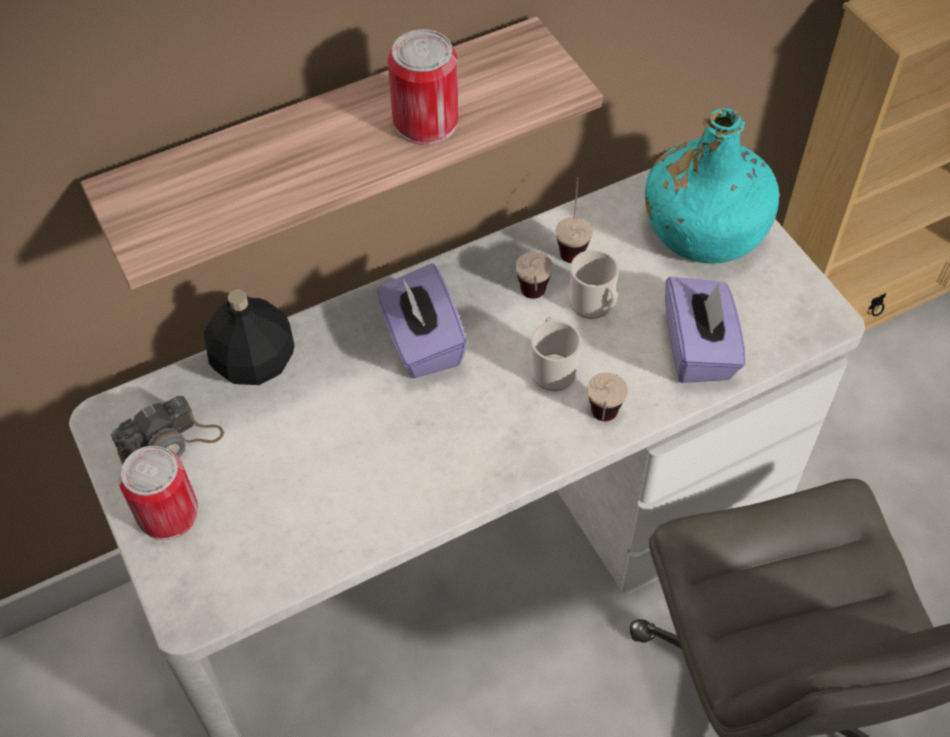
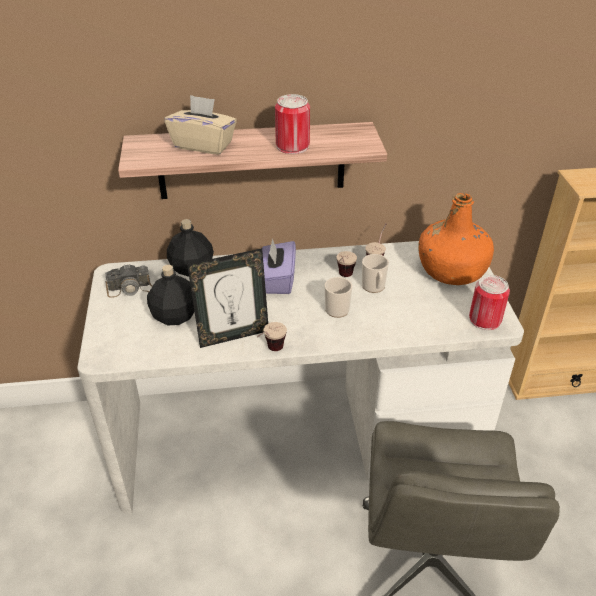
camera: 20 degrees right, 15 degrees down
can [119,446,198,540] -> can moved to [469,275,510,330]
cup [587,372,628,421] -> cup moved to [257,322,287,351]
turquoise bottle [645,108,779,264] -> orange bottle [418,193,494,285]
purple tissue box [665,276,745,383] -> none
none -> black bottle [147,265,194,325]
none -> beige tissue box [165,95,237,155]
none -> picture frame [187,248,268,348]

